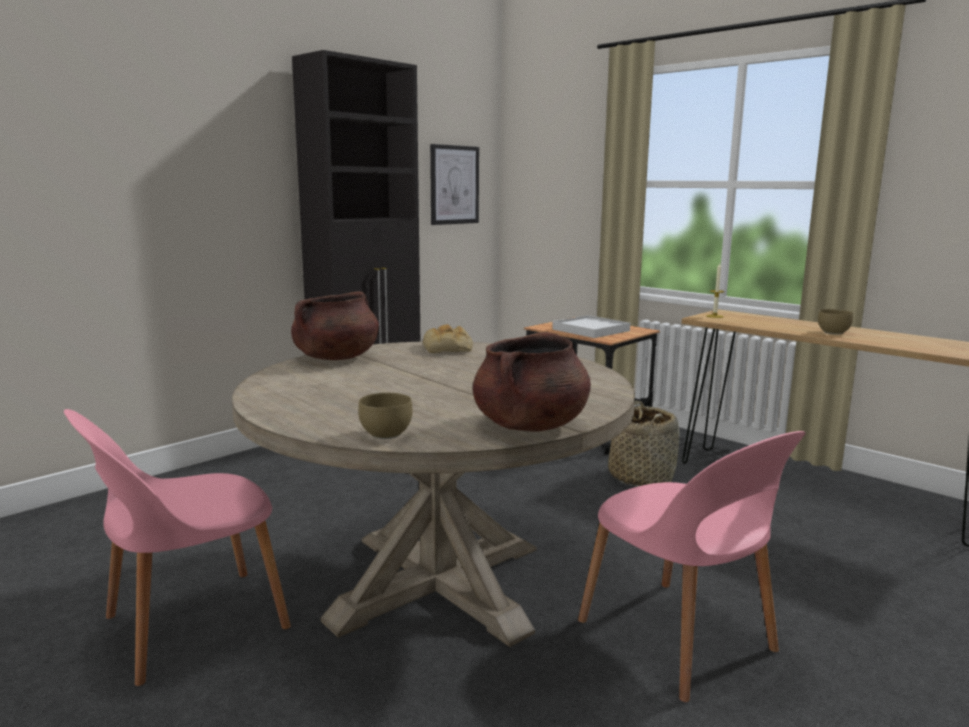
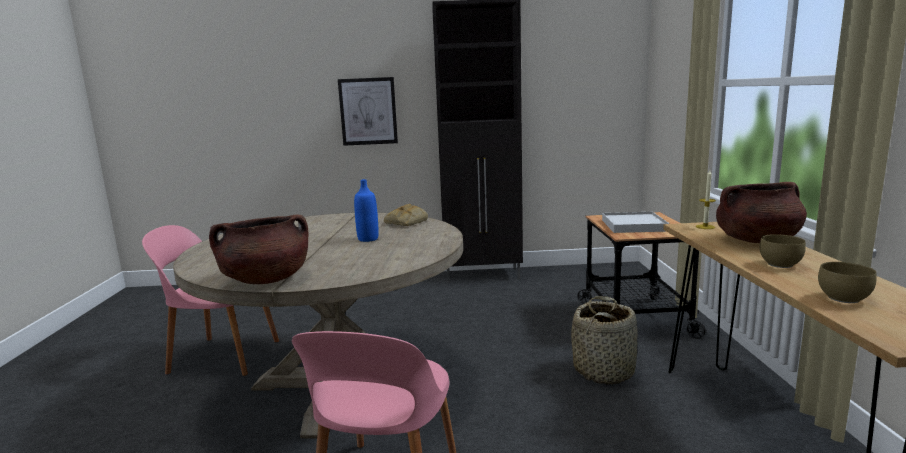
camera: 45 degrees right, 0 degrees up
brown cooking pot [291,292,379,360] -> brown cooking pot moved to [716,182,807,243]
brown bowl [358,393,413,439] -> brown bowl moved to [818,262,877,303]
picture [430,144,479,225] -> picture moved to [338,77,398,146]
none -> blue bottle [354,179,379,242]

